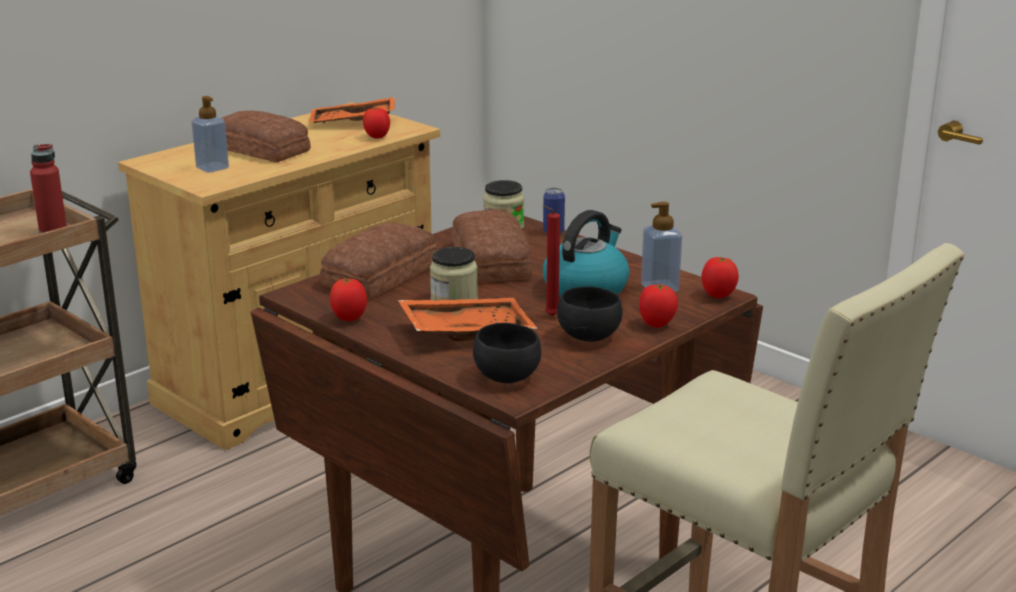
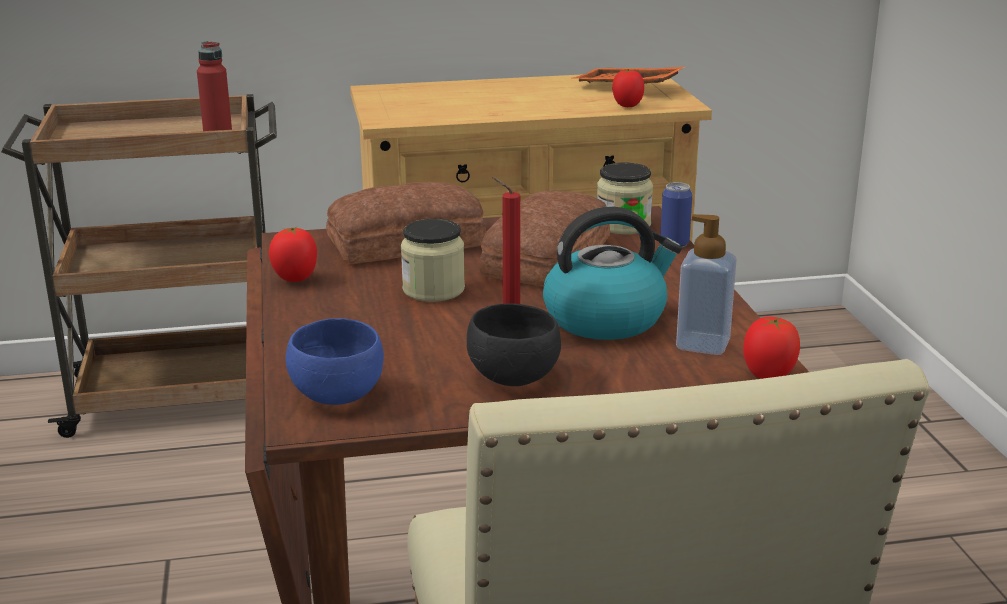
camera: 35 degrees right, 0 degrees up
soap dispenser [191,96,229,173] -> none
bread [222,111,311,163] -> none
orange tray [398,298,538,341] -> none
black bowl [473,323,541,383] -> blue bowl [286,318,384,405]
tomato [639,284,678,328] -> none

